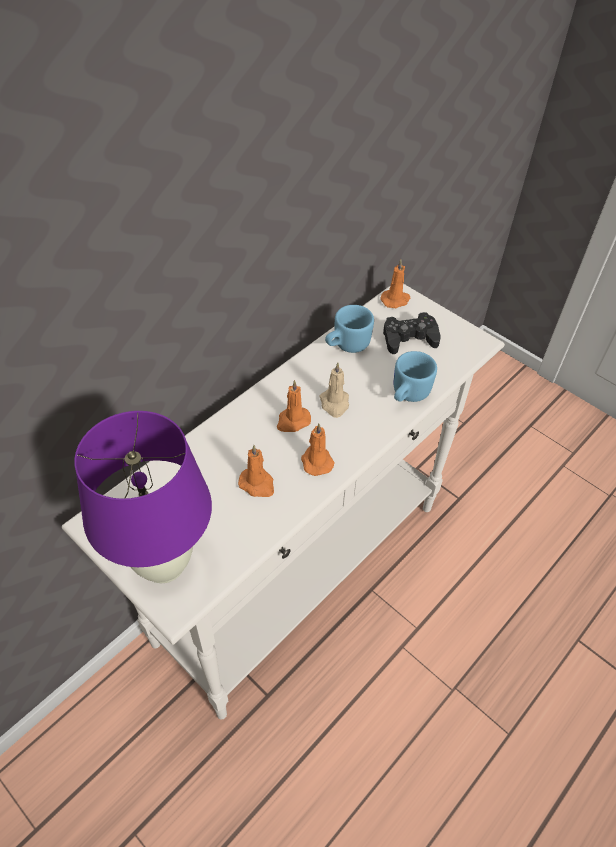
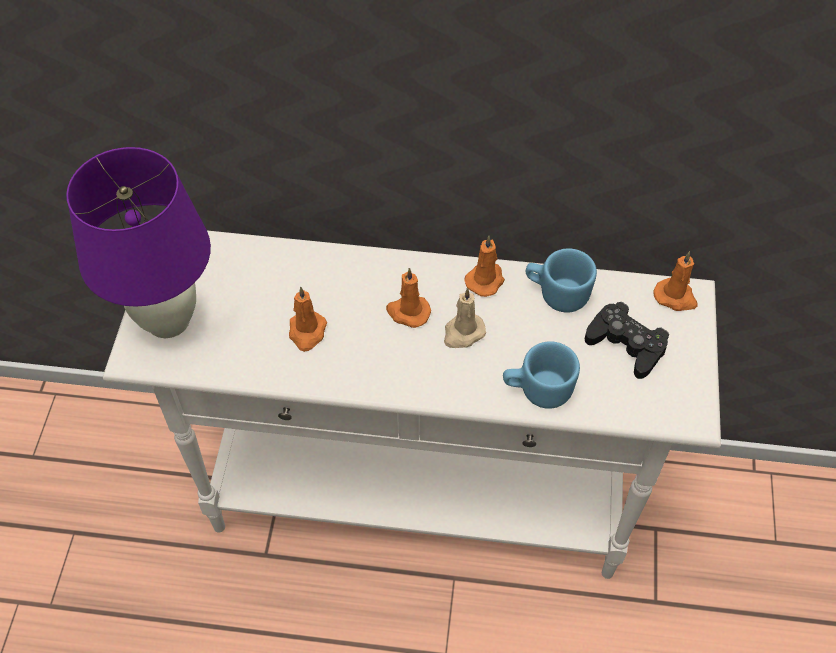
camera: 55 degrees right, 5 degrees up
orange candle [301,423,335,476] -> orange candle moved to [464,236,505,297]

